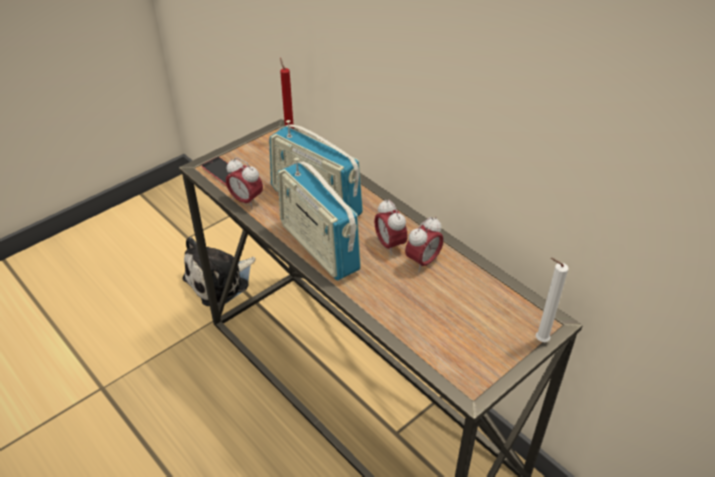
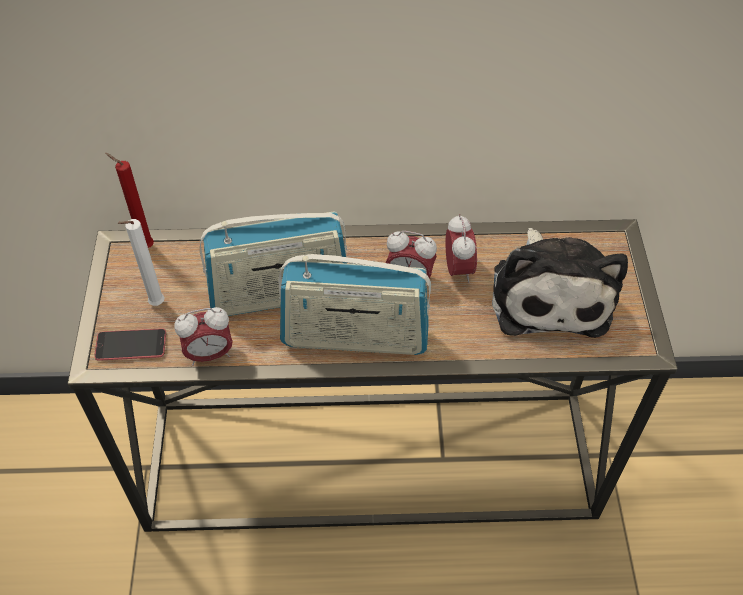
camera: 50 degrees left, 10 degrees up
plush toy [182,237,255,306] -> plush toy moved to [492,228,628,338]
white candle [536,258,569,342] -> white candle moved to [117,219,165,306]

